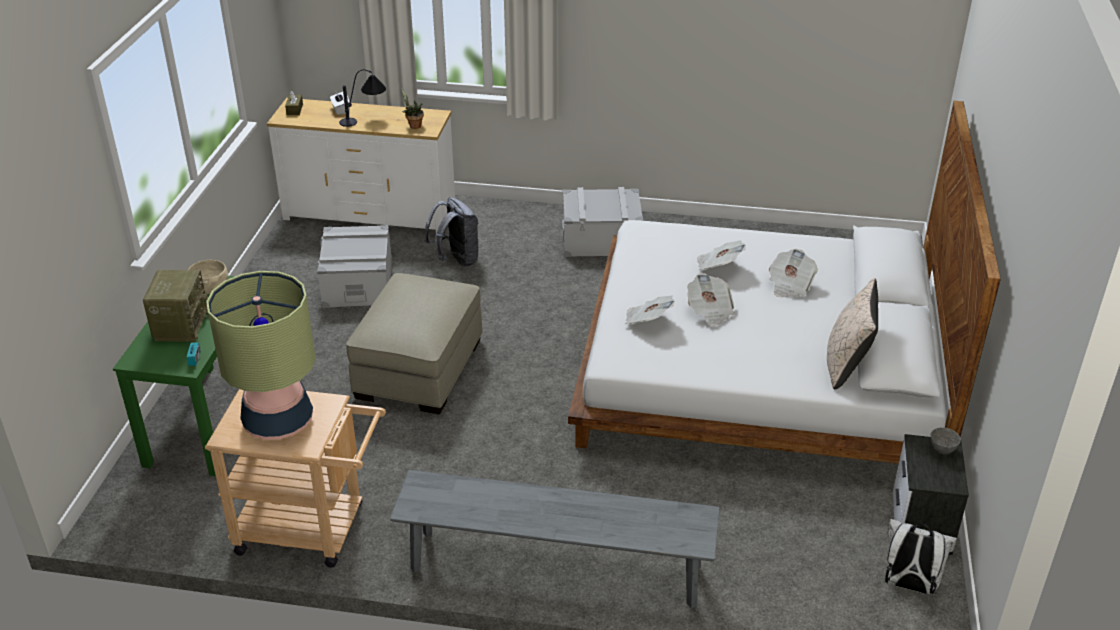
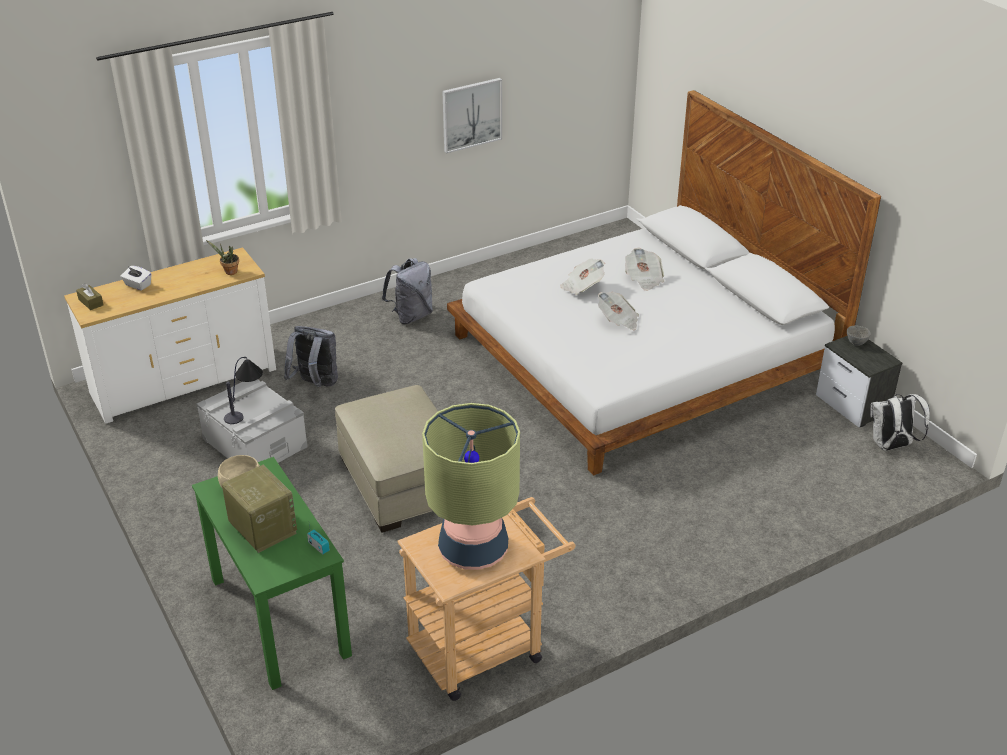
camera: 40 degrees left, 0 degrees up
table lamp [339,69,386,127] -> table lamp moved to [224,357,263,424]
grey bench [390,470,720,609] -> none
grey storage box [562,187,643,257] -> grey backpack [382,258,433,324]
newspaper [625,295,675,324] -> none
beige pillow [827,278,878,390] -> none
none -> picture [442,78,502,153]

